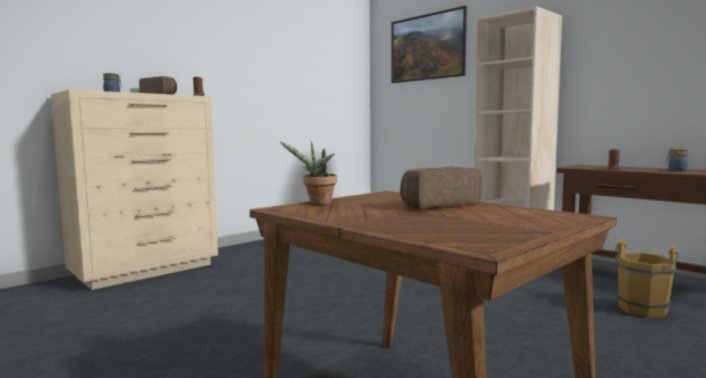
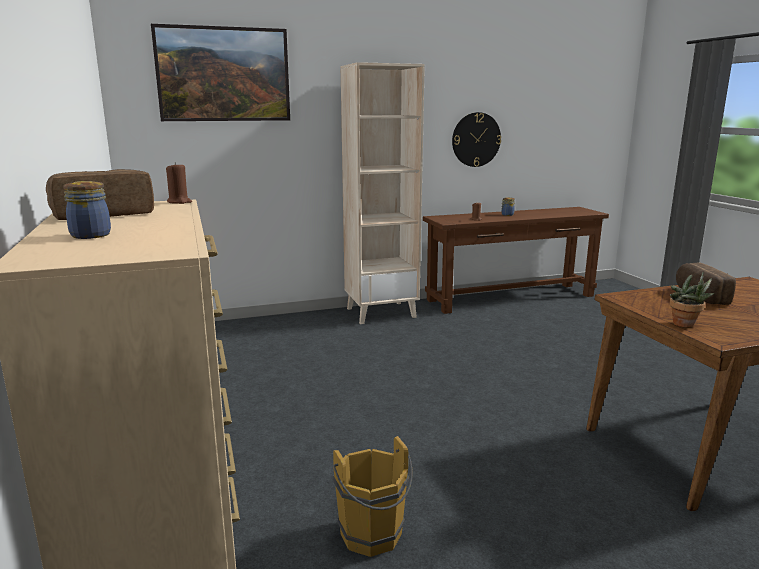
camera: 65 degrees left, 10 degrees up
brown bucket [615,238,679,318] -> brown bucket moved to [333,436,412,557]
none -> wall clock [452,112,501,167]

